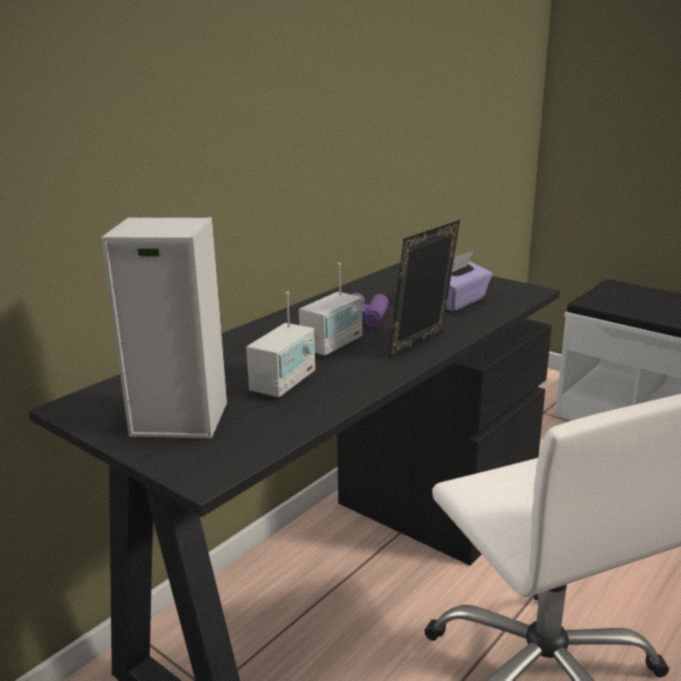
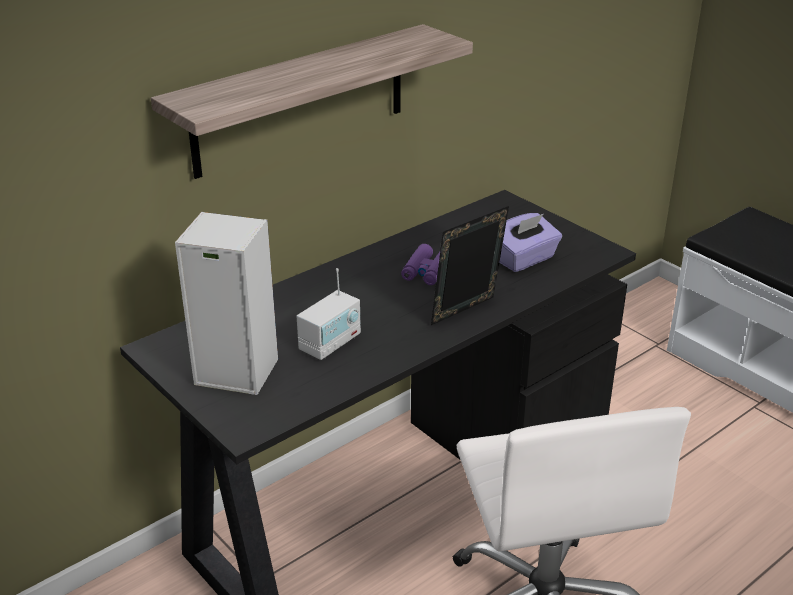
camera: 10 degrees right, 10 degrees up
radio [299,263,362,356] -> none
none -> shelf [151,24,473,179]

